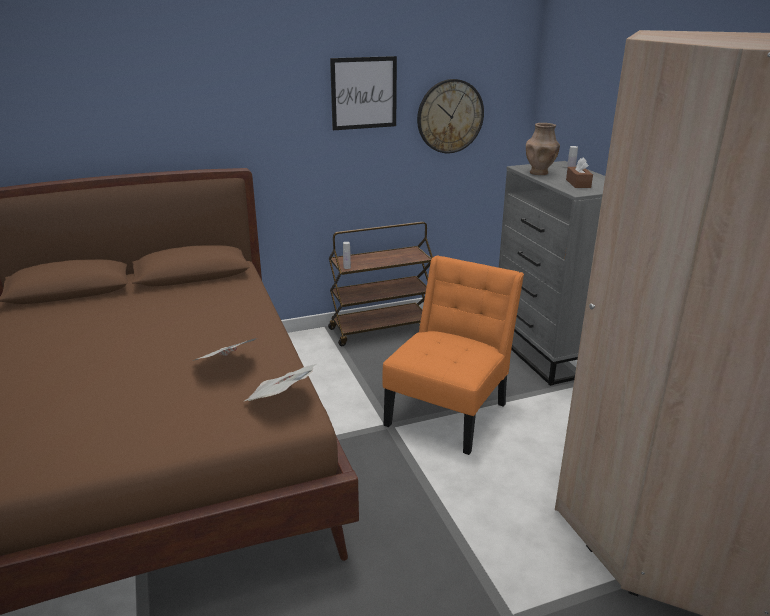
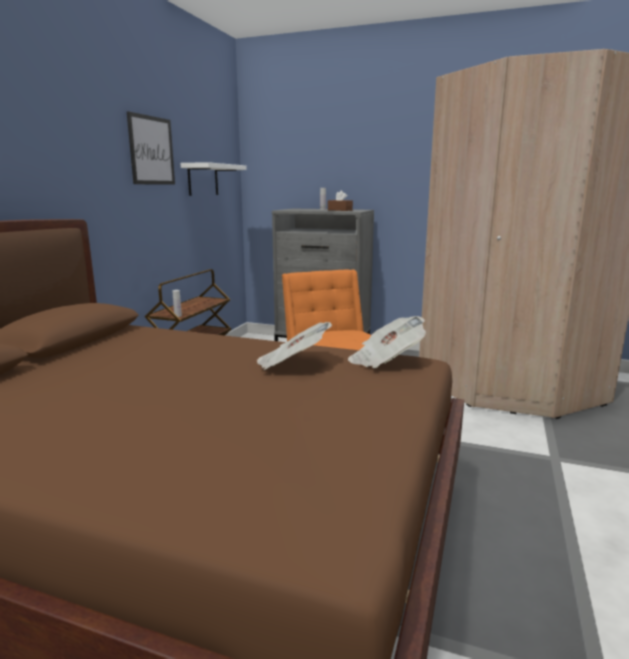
camera: 50 degrees left, 10 degrees down
wall clock [417,79,484,153] -> white shelf [180,162,247,196]
brown vase [526,123,560,175] -> none

